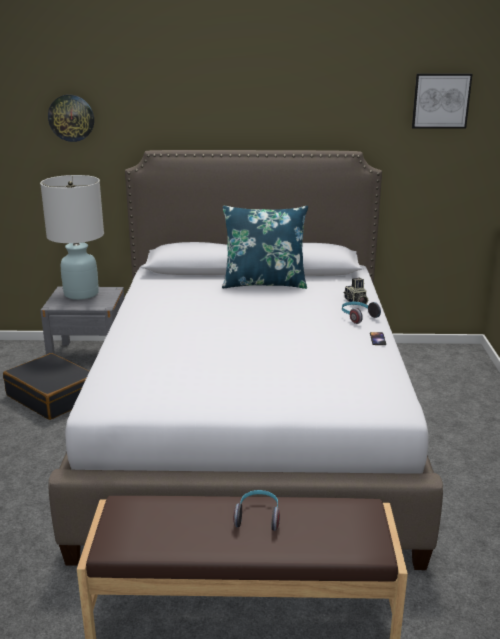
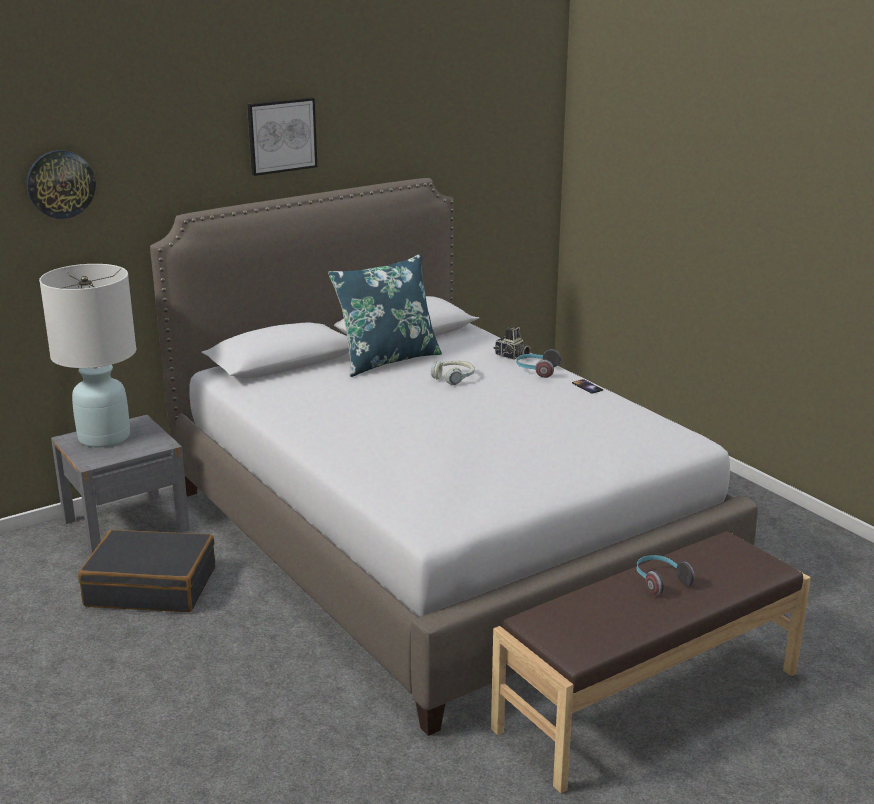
camera: 35 degrees left, 0 degrees up
picture [412,73,472,129] -> picture moved to [247,97,317,176]
none -> headphones [431,361,475,385]

